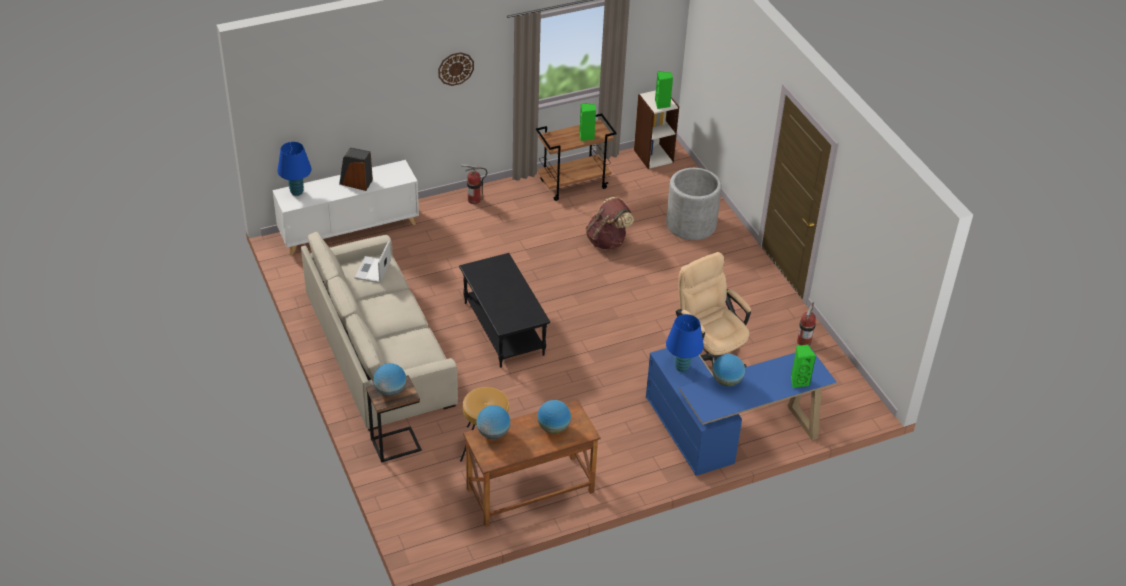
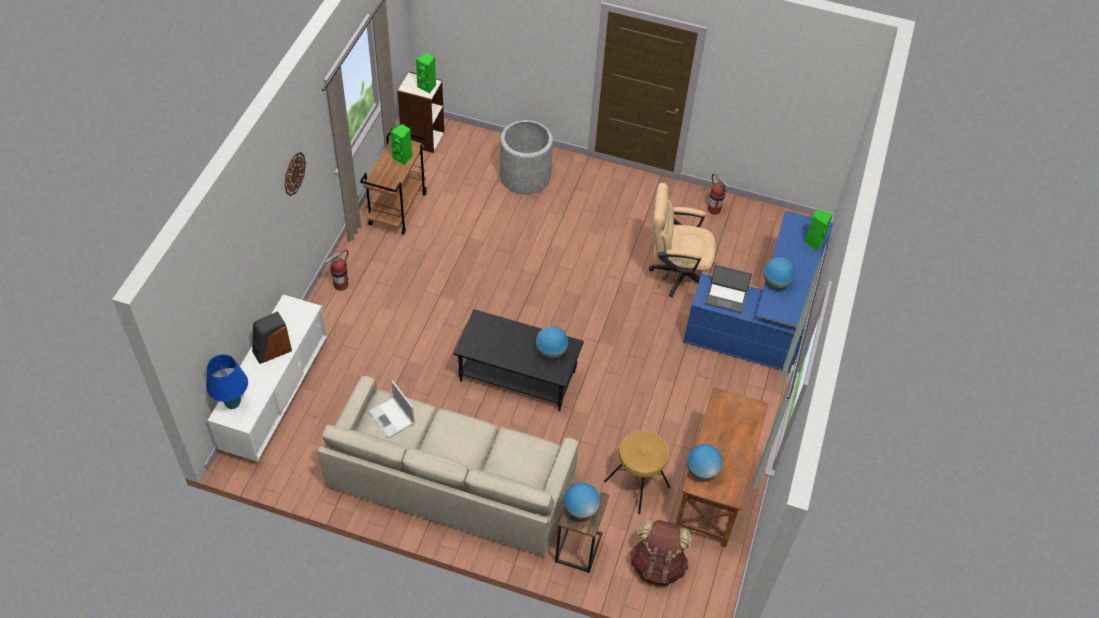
camera: 50 degrees left, 10 degrees up
globe [537,400,571,434] -> globe moved to [536,326,568,358]
brown backpack [586,197,634,250] -> brown backpack moved to [630,519,692,586]
blue table lamp [666,314,704,372] -> laptop [705,265,752,313]

